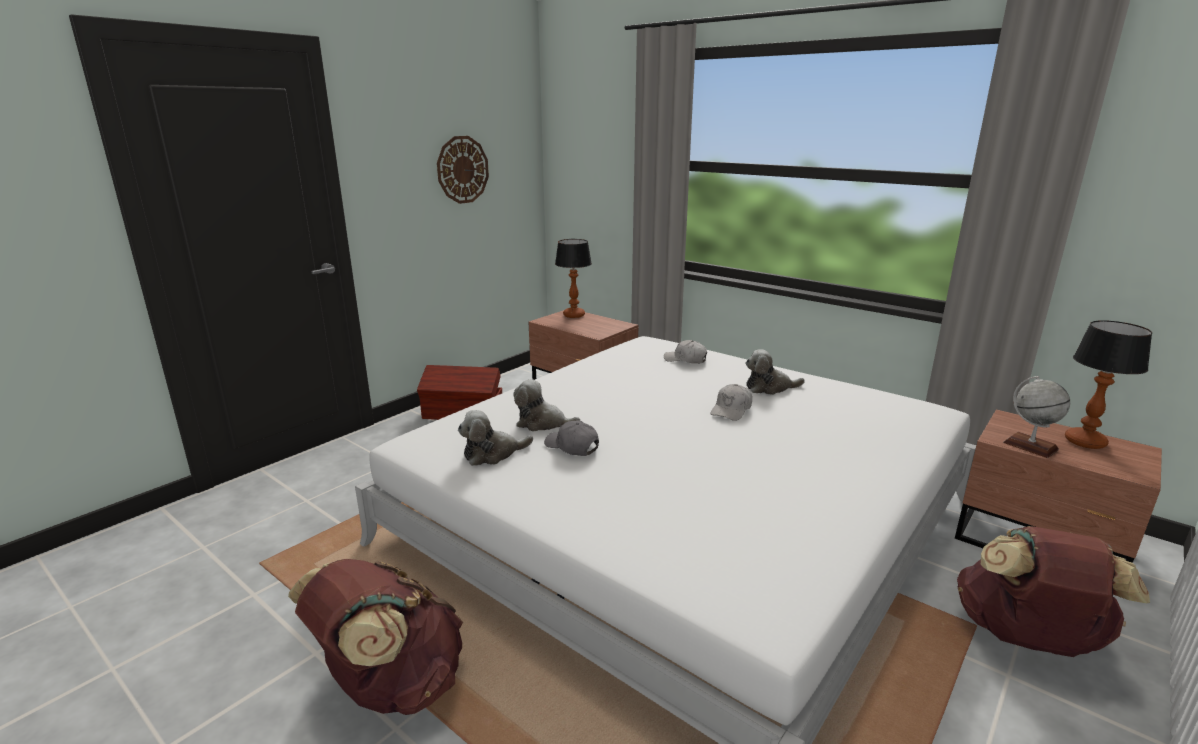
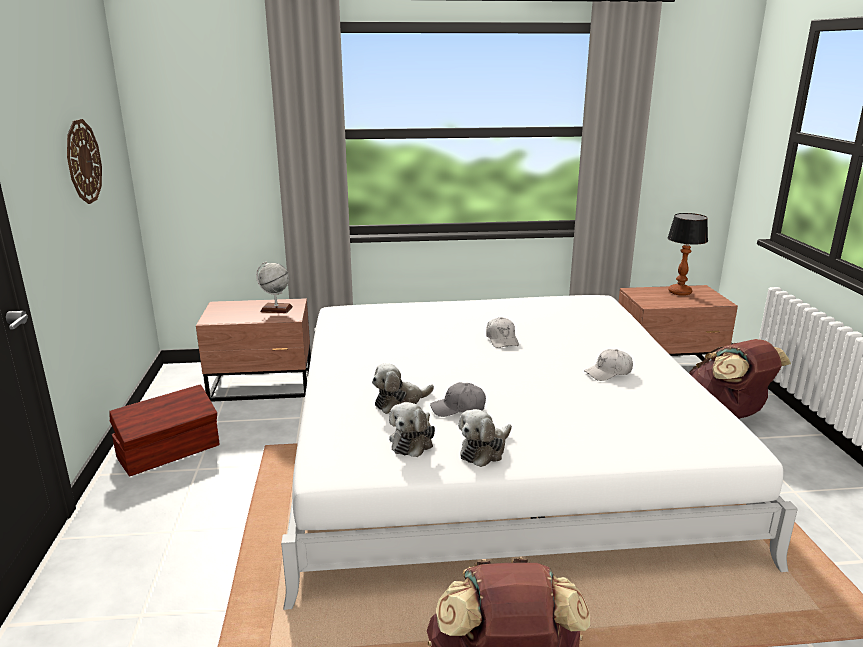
camera: 45 degrees left, 0 degrees up
table lamp [555,239,592,318] -> none
white cap [664,340,707,363] -> white cap moved to [584,349,633,381]
plush toy [746,349,805,395] -> plush toy moved to [458,409,512,467]
globe [1003,376,1070,458] -> globe moved to [256,262,293,313]

